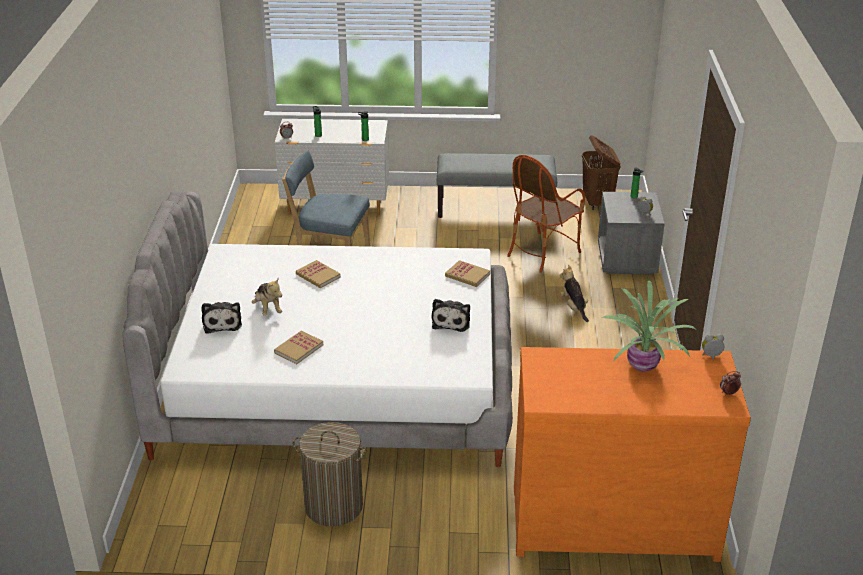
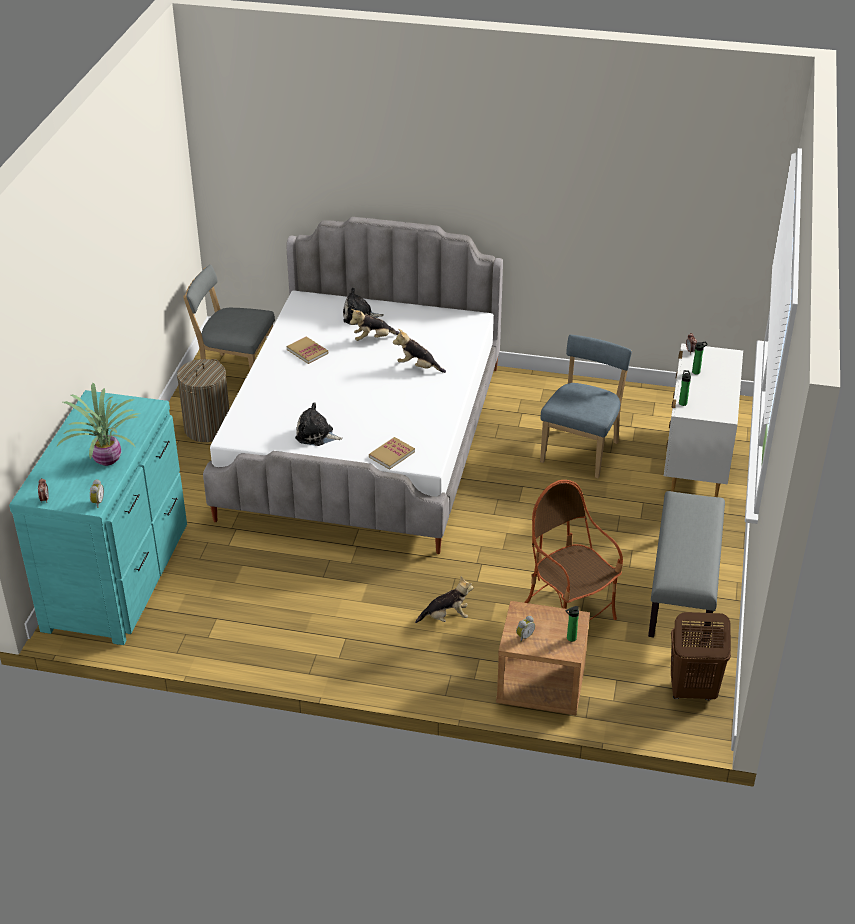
camera: 100 degrees right, 5 degrees up
book [296,260,341,288] -> plush toy [393,329,446,373]
orange dresser [514,347,751,562] -> turquoise dresser [9,390,187,645]
grey nightstand [598,192,665,274] -> brown nightstand [496,601,590,715]
none -> grey chair [183,265,275,369]

